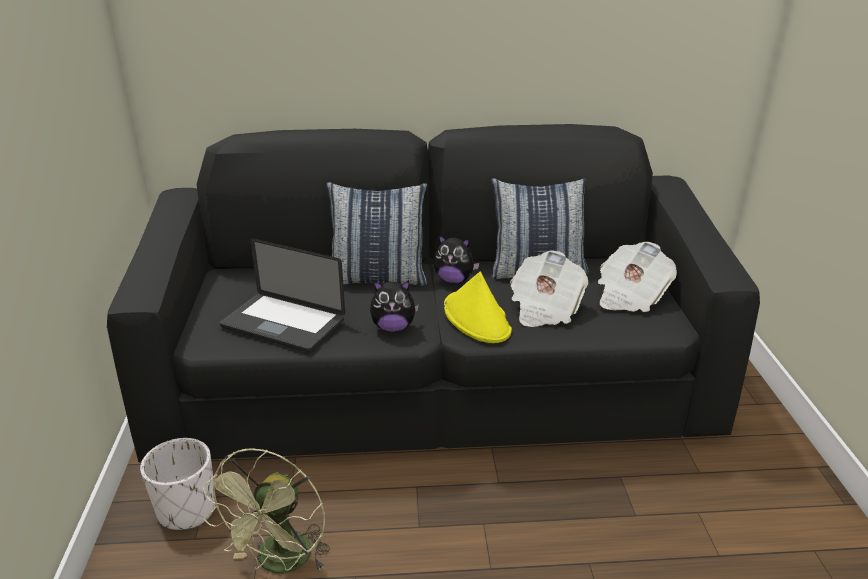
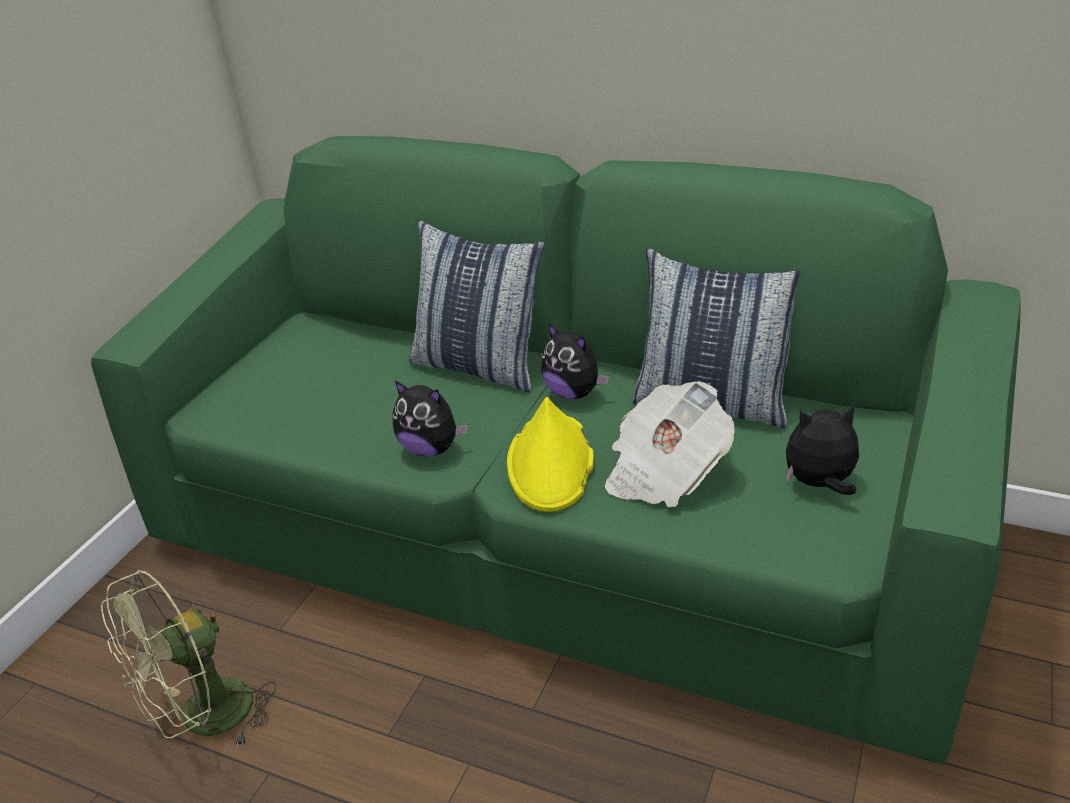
camera: 30 degrees right, 5 degrees up
black sofa [107,124,760,463] -> green sofa [91,136,1021,765]
white planter [140,438,216,530] -> none
laptop [220,239,345,352] -> none
newspaper [598,242,677,312] -> plush toy [786,405,859,495]

